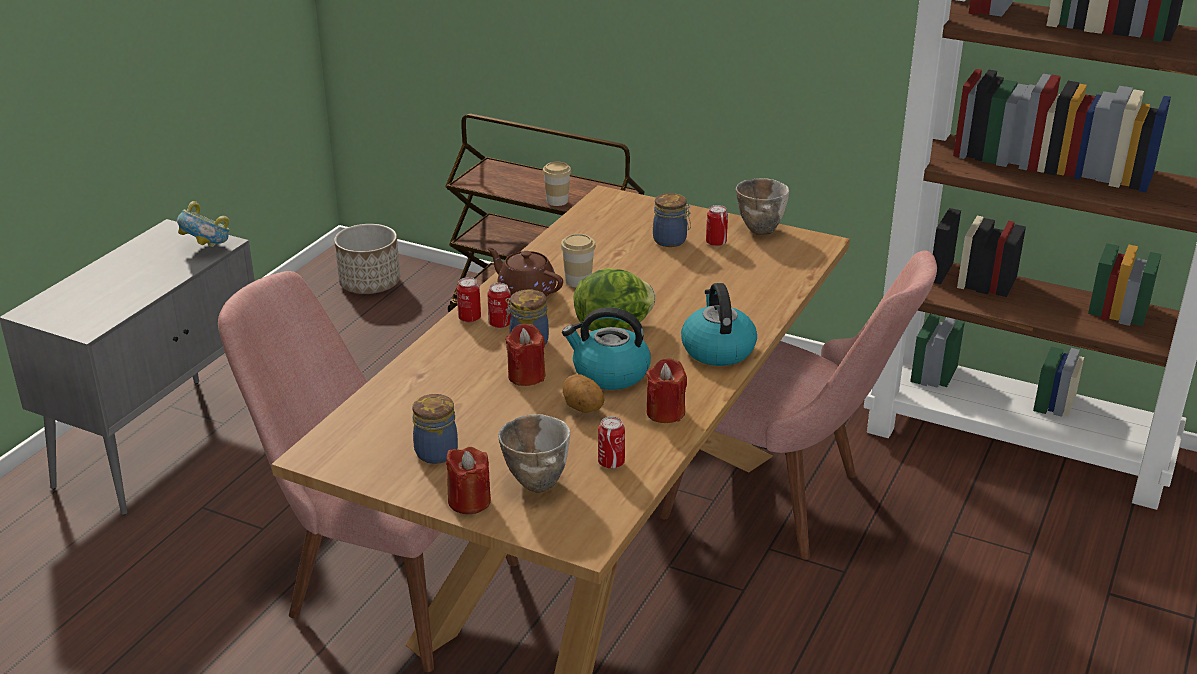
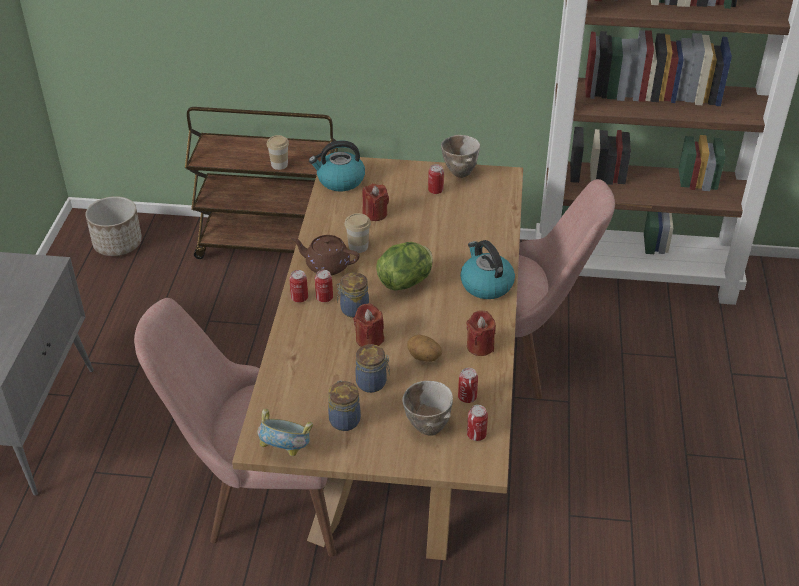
camera: 20 degrees left, 10 degrees up
bowl [177,201,230,247] -> bowl moved to [257,409,313,456]
red candle [446,447,491,514] -> red candle moved to [362,183,389,221]
kettle [562,307,651,390] -> kettle moved to [309,141,365,191]
jar [653,193,691,247] -> jar moved to [355,344,390,393]
none -> can [467,405,488,441]

